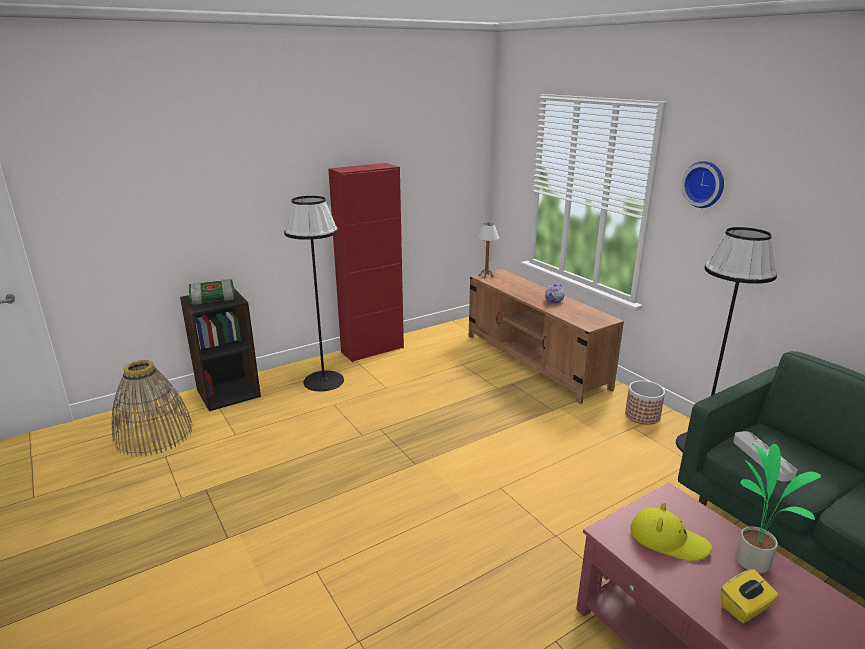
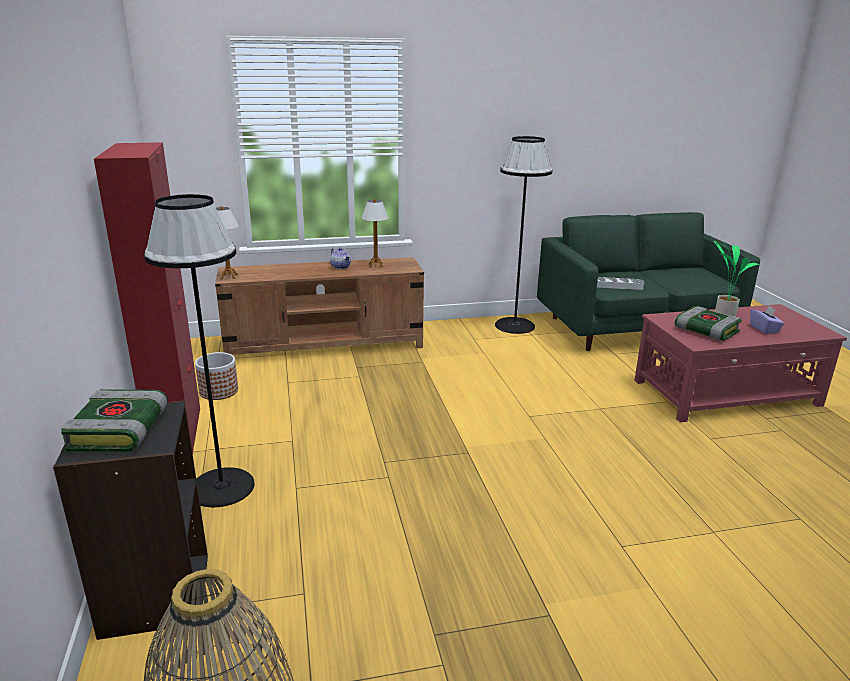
camera: 70 degrees left, 0 degrees up
planter [625,380,665,425] -> planter moved to [195,352,238,400]
yellow hat [630,502,712,561] -> book [675,306,742,341]
wall clock [681,161,724,208] -> none
yellow tissue box [721,569,778,623] -> purple tissue box [750,306,784,334]
none -> table lamp [361,199,389,268]

